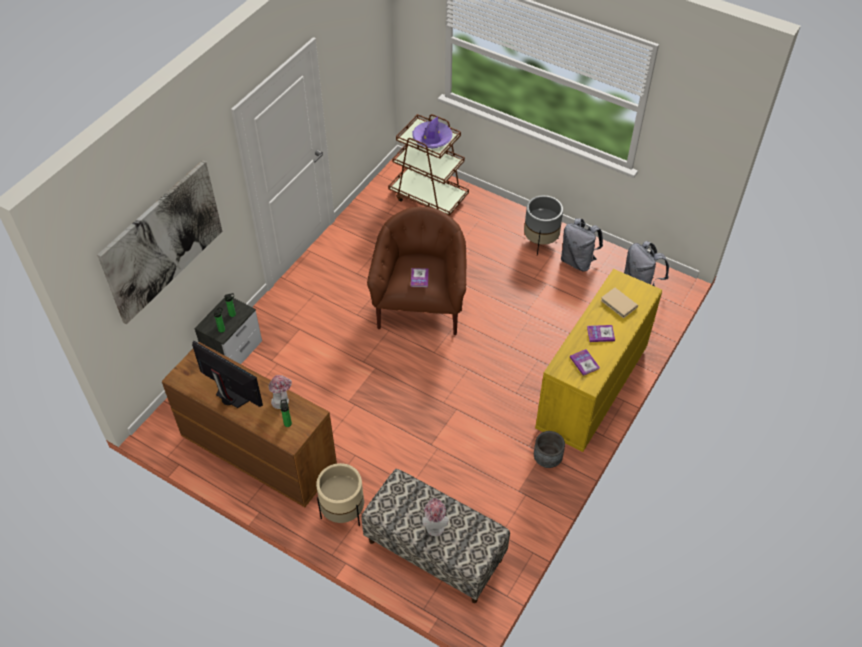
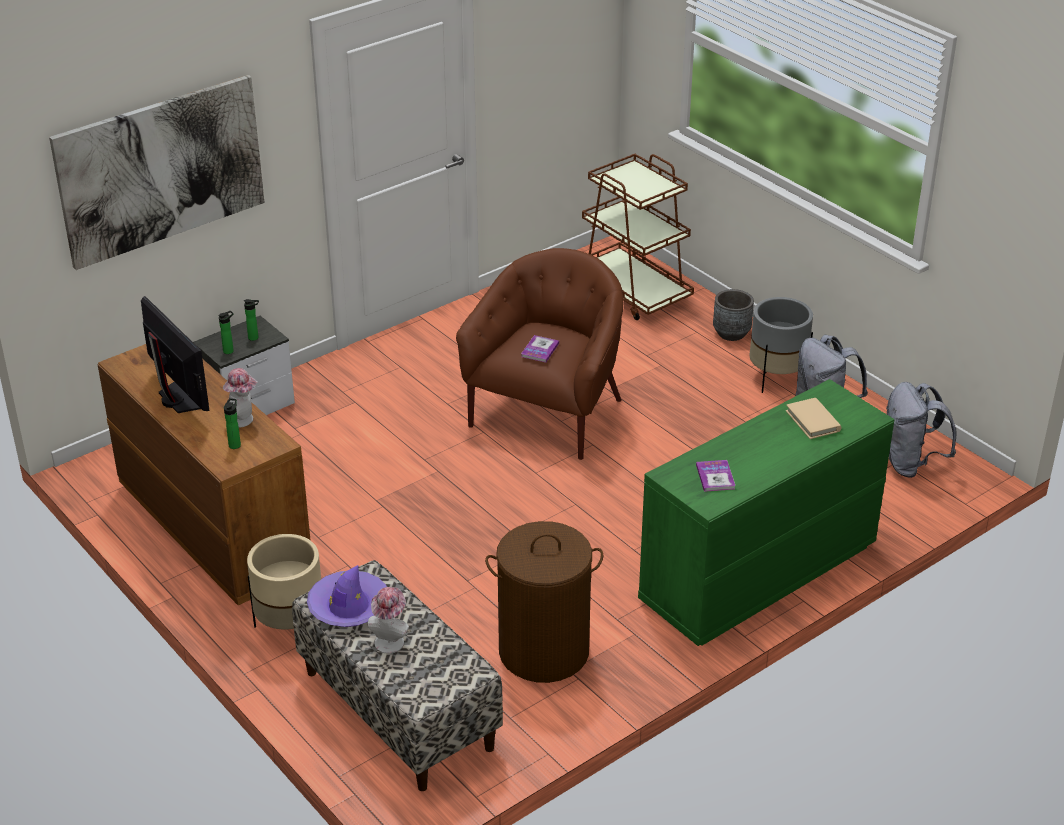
camera: 20 degrees right, 15 degrees down
purple hat [412,117,452,148] -> purple hat moved to [307,565,387,627]
grey planter [534,431,565,468] -> grey planter moved to [713,289,754,341]
yellow dresser [535,269,662,452] -> green dresser [638,379,894,646]
book [587,325,615,342] -> none
none -> brown laundry basket [485,521,603,683]

